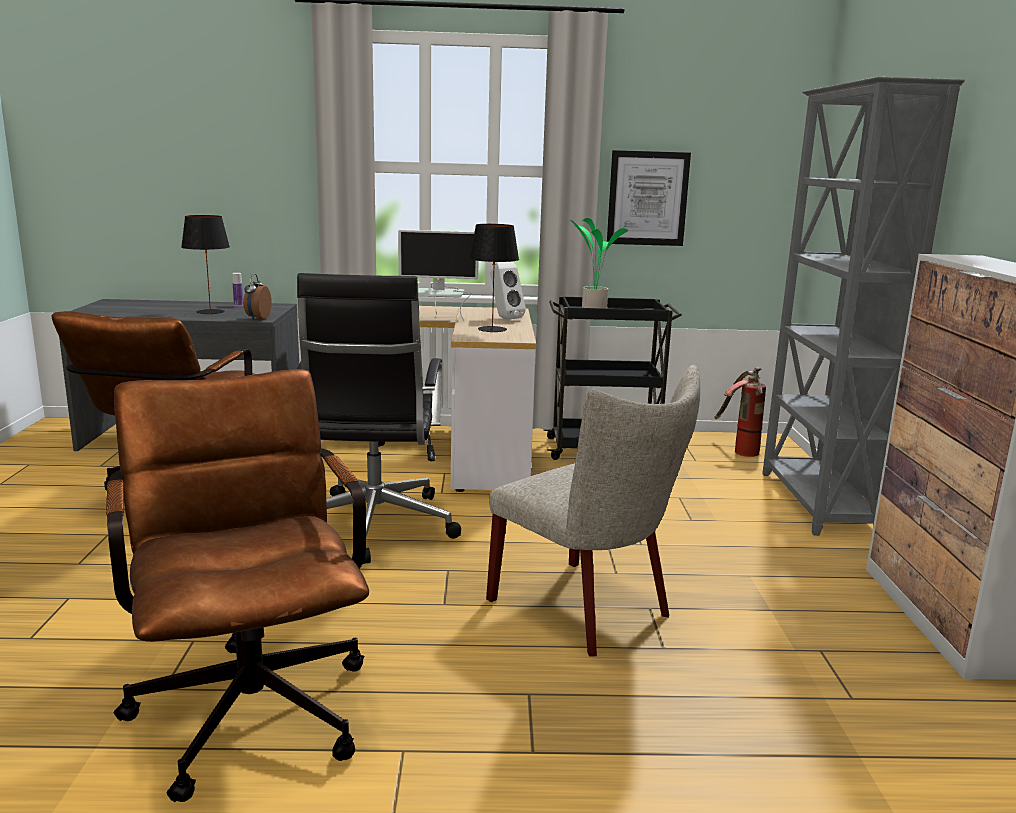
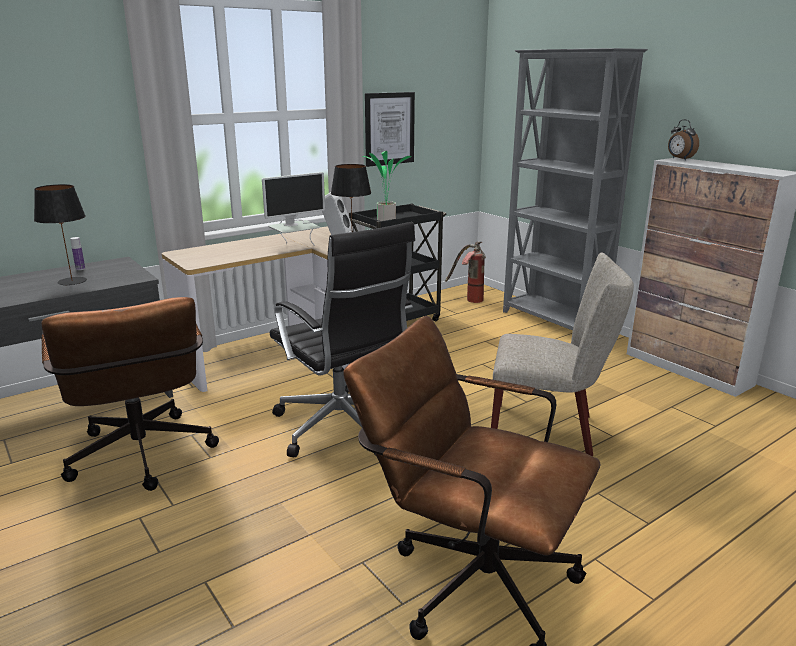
camera: 35 degrees left, 5 degrees up
alarm clock [243,274,271,320] -> alarm clock moved to [668,119,699,160]

